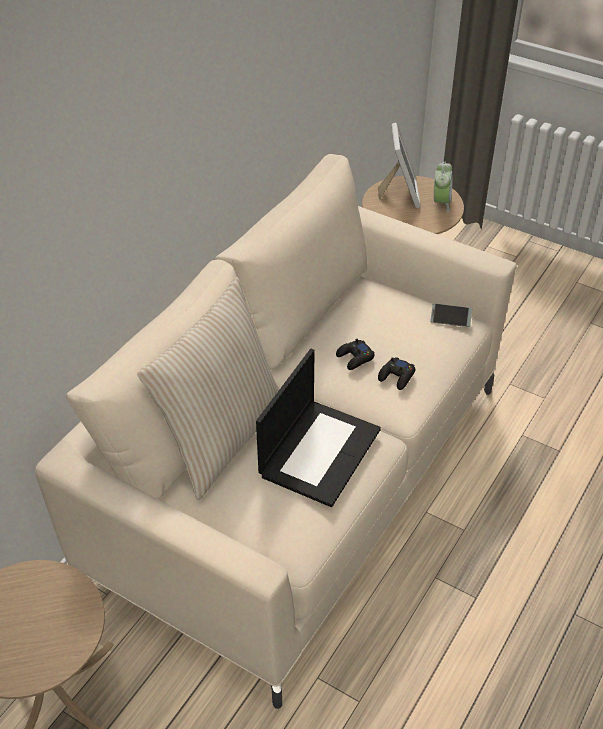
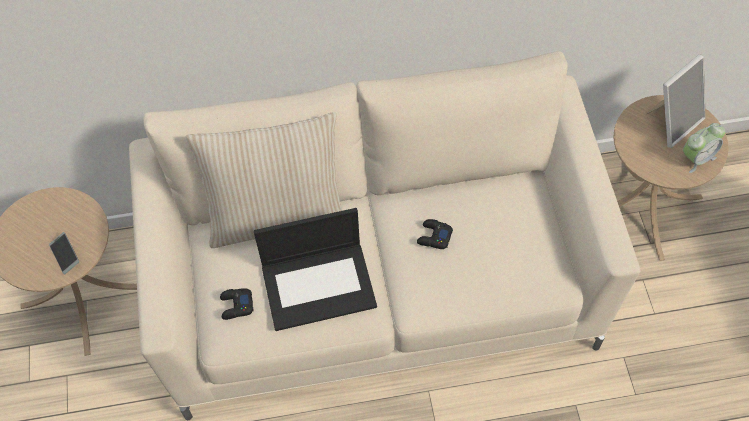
camera: 50 degrees right, 15 degrees up
black game controller [378,357,415,390] -> black game controller moved to [220,288,254,320]
phone [430,303,472,327] -> phone moved to [49,232,79,274]

